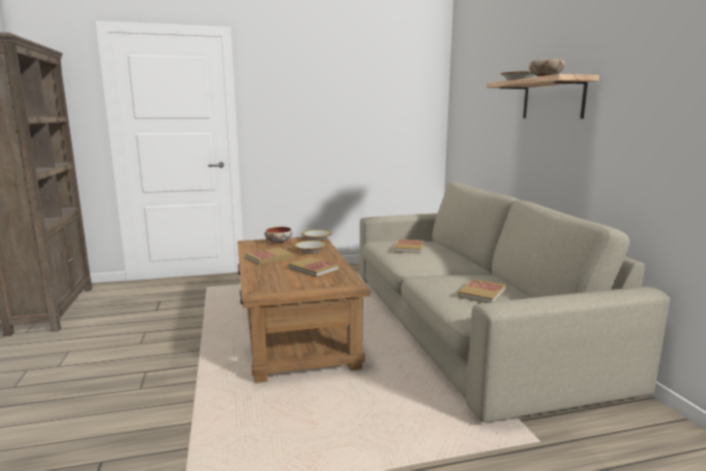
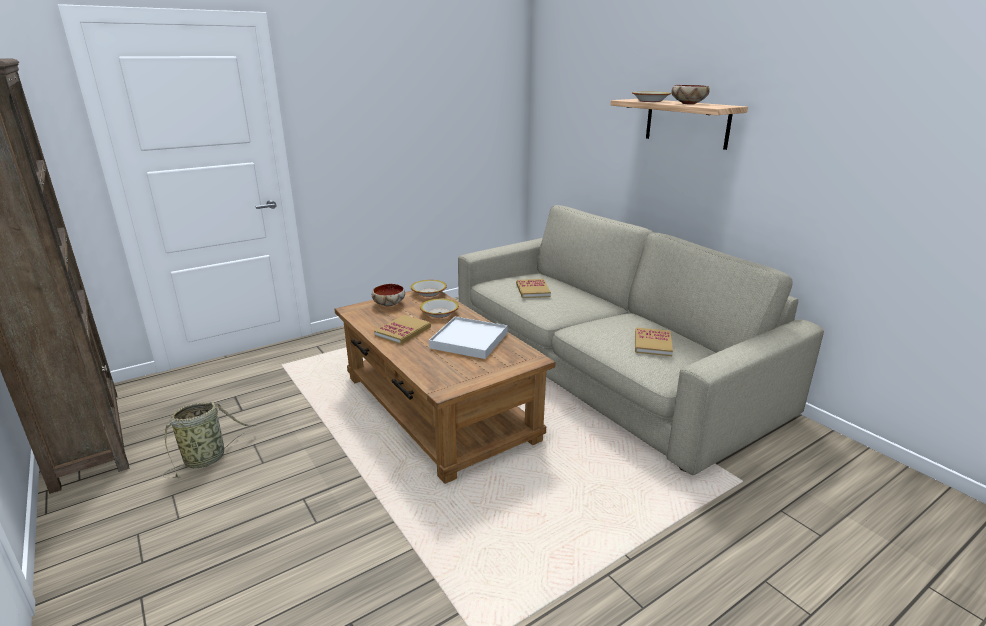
camera: 20 degrees left, 10 degrees up
book [288,257,339,277] -> white tray [429,317,507,359]
none -> basket [162,402,258,478]

